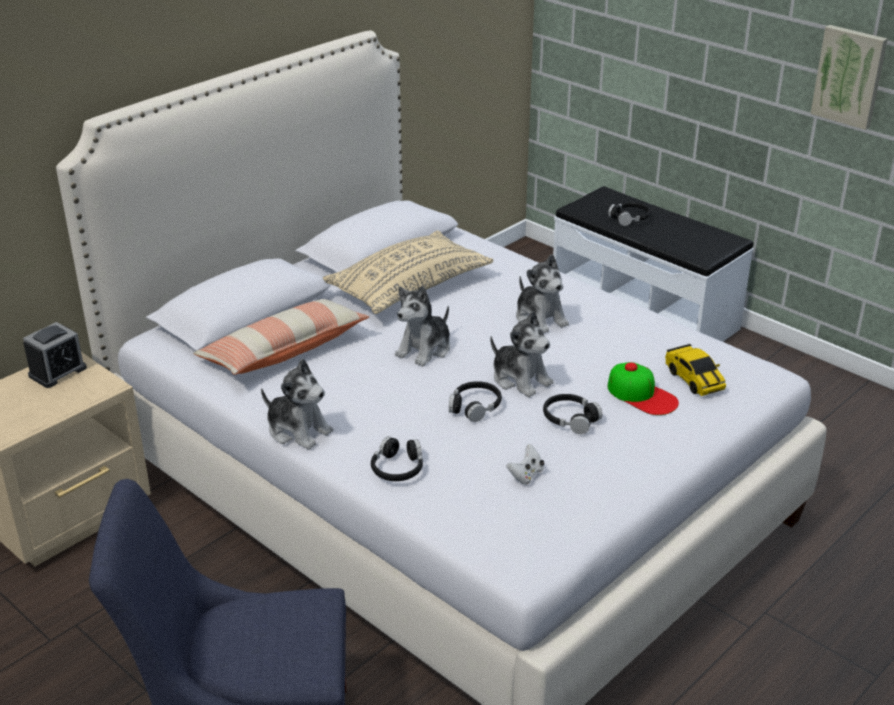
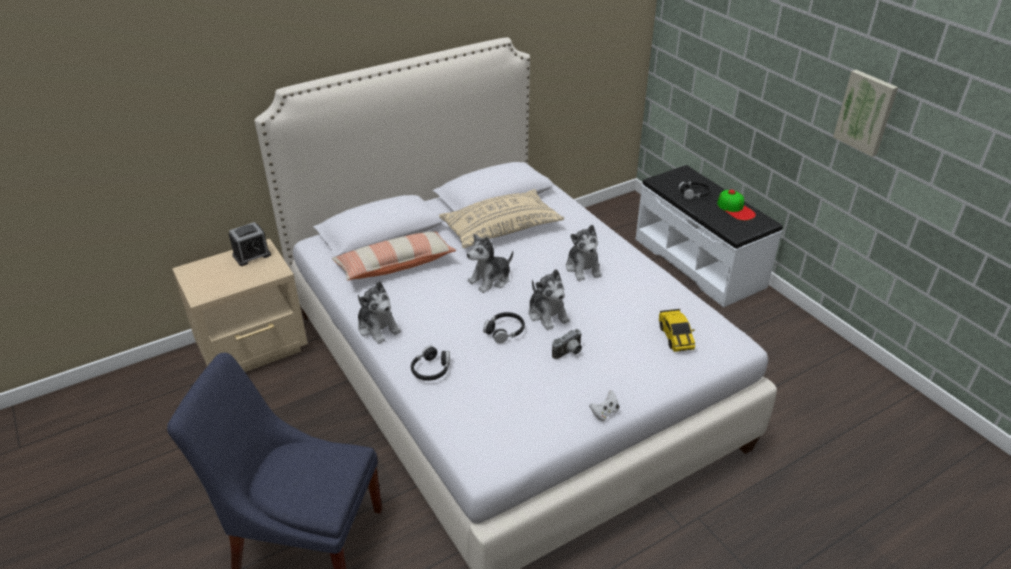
camera: 15 degrees right, 5 degrees up
white game controller [507,444,545,485] -> white game controller moved to [589,390,620,421]
black headphones [543,394,602,434] -> camera [552,329,582,359]
cap [608,362,679,415] -> cap moved to [717,190,756,220]

